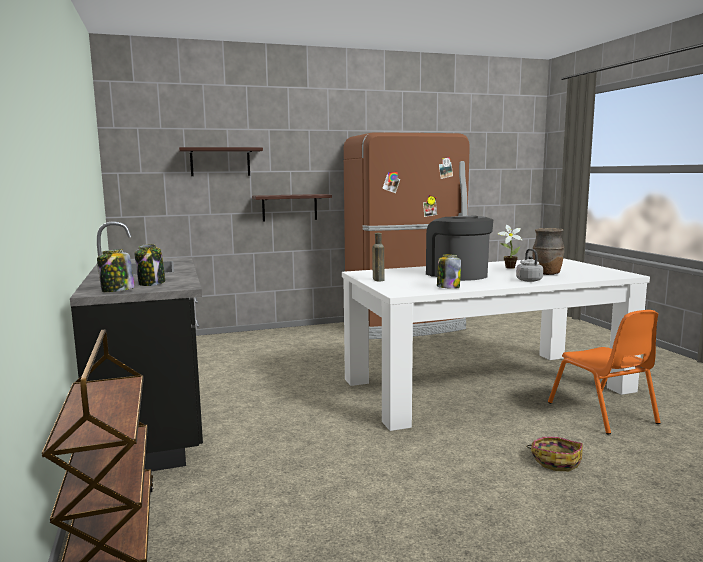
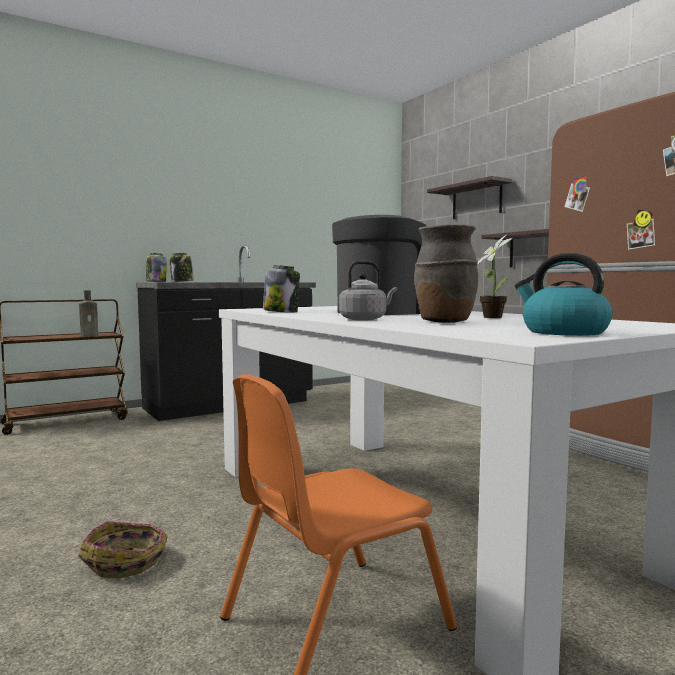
camera: 75 degrees right, 5 degrees down
brown bottle [372,233,385,281] -> brown bottle moved to [79,290,98,337]
none -> kettle [515,253,613,336]

